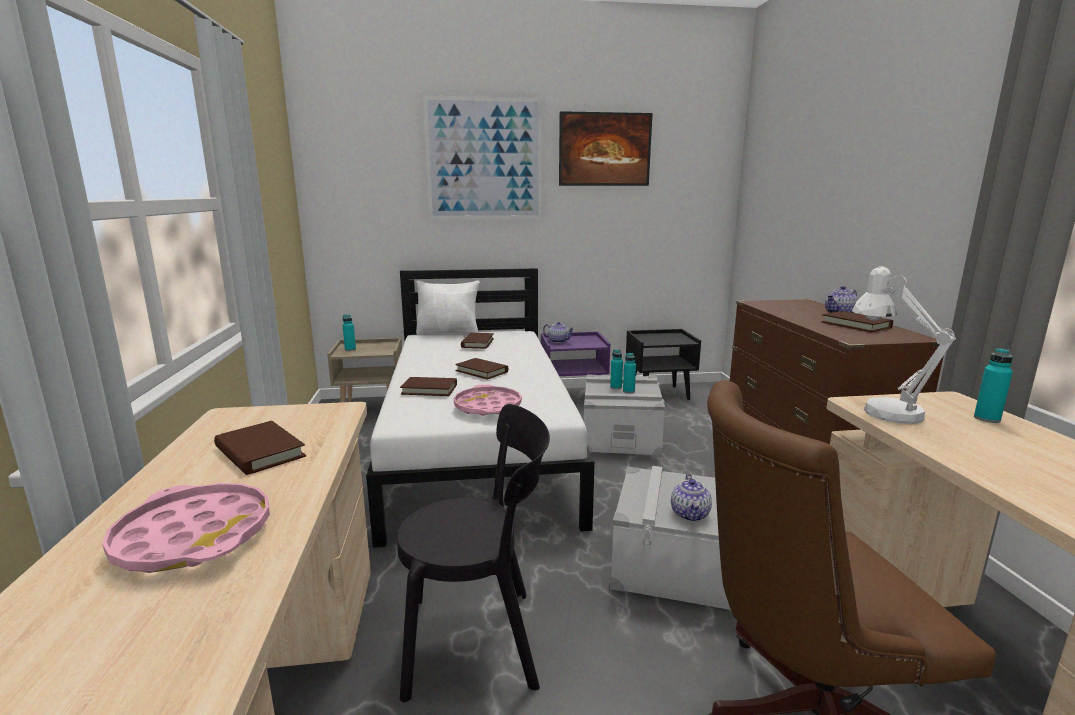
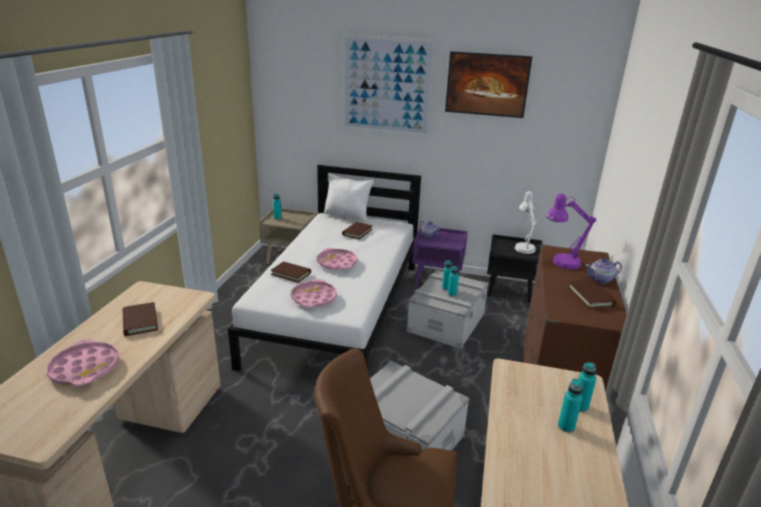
camera: 20 degrees right, 10 degrees up
black chair [397,404,550,702] -> none
brown book [455,358,508,380] -> pink tray [317,248,357,270]
teapot [671,474,712,521] -> none
white table lamp [852,266,956,424] -> white table lamp moved to [515,191,537,254]
none -> purple table lamp [546,194,596,270]
none -> turquoise bottle [558,379,583,433]

